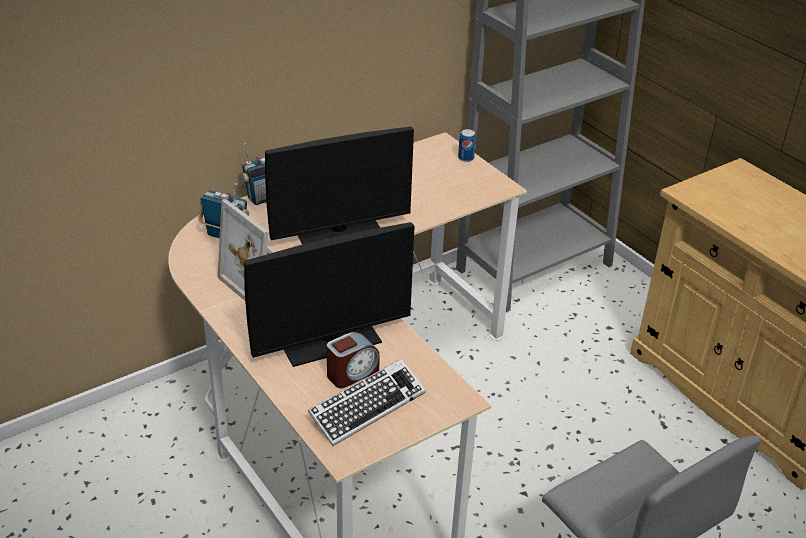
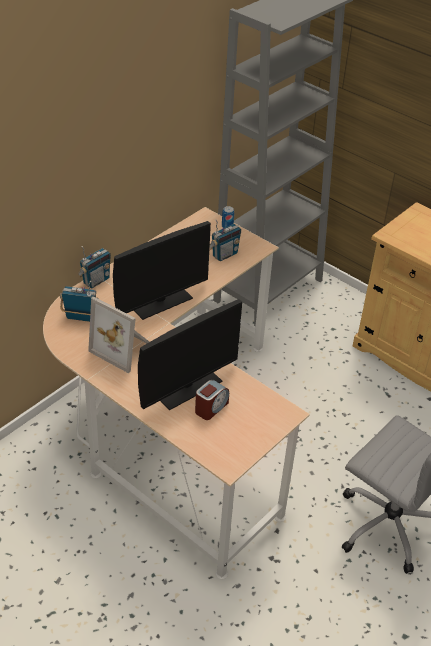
camera: 15 degrees left, 5 degrees up
keyboard [308,359,426,446] -> none
none -> radio [210,219,241,261]

